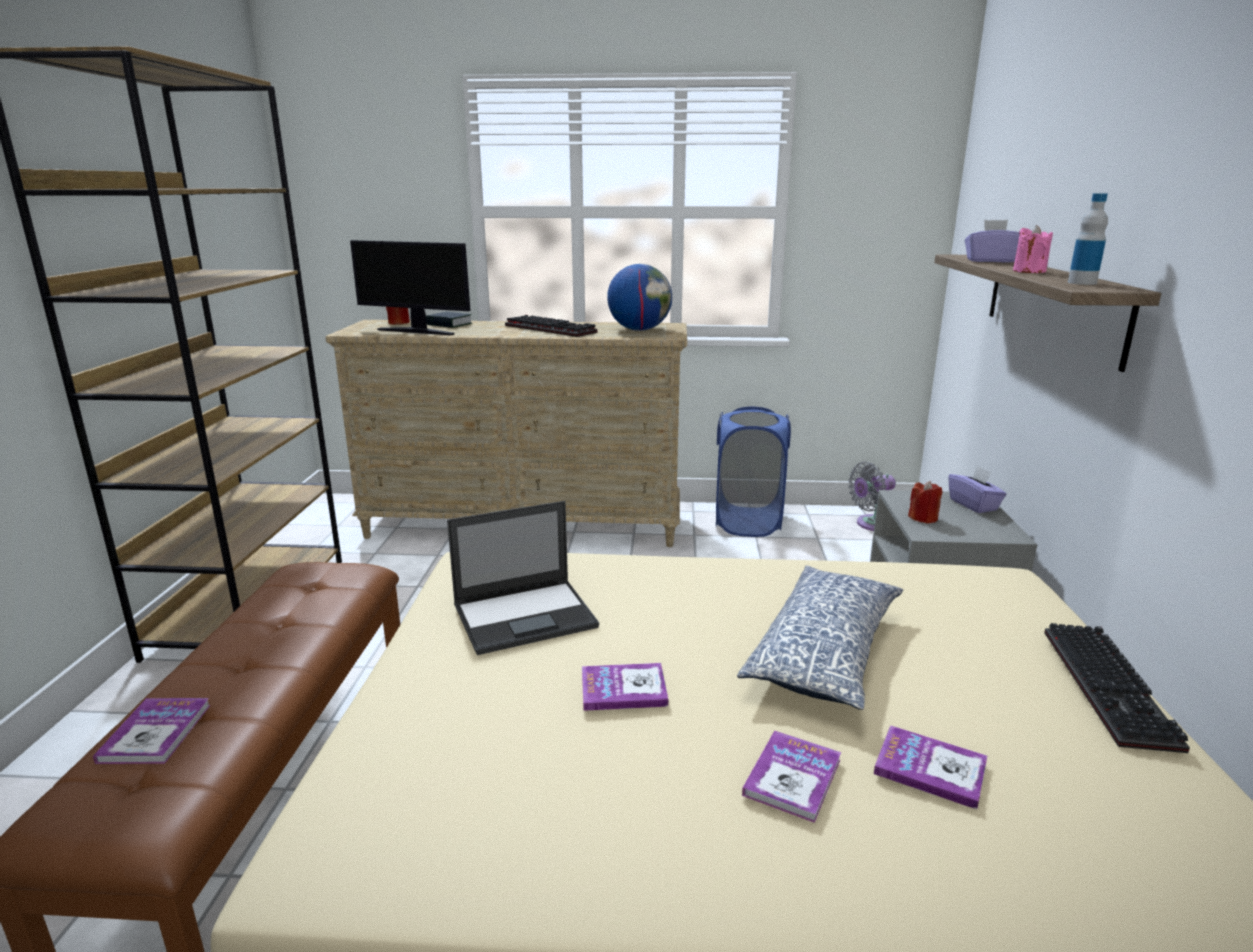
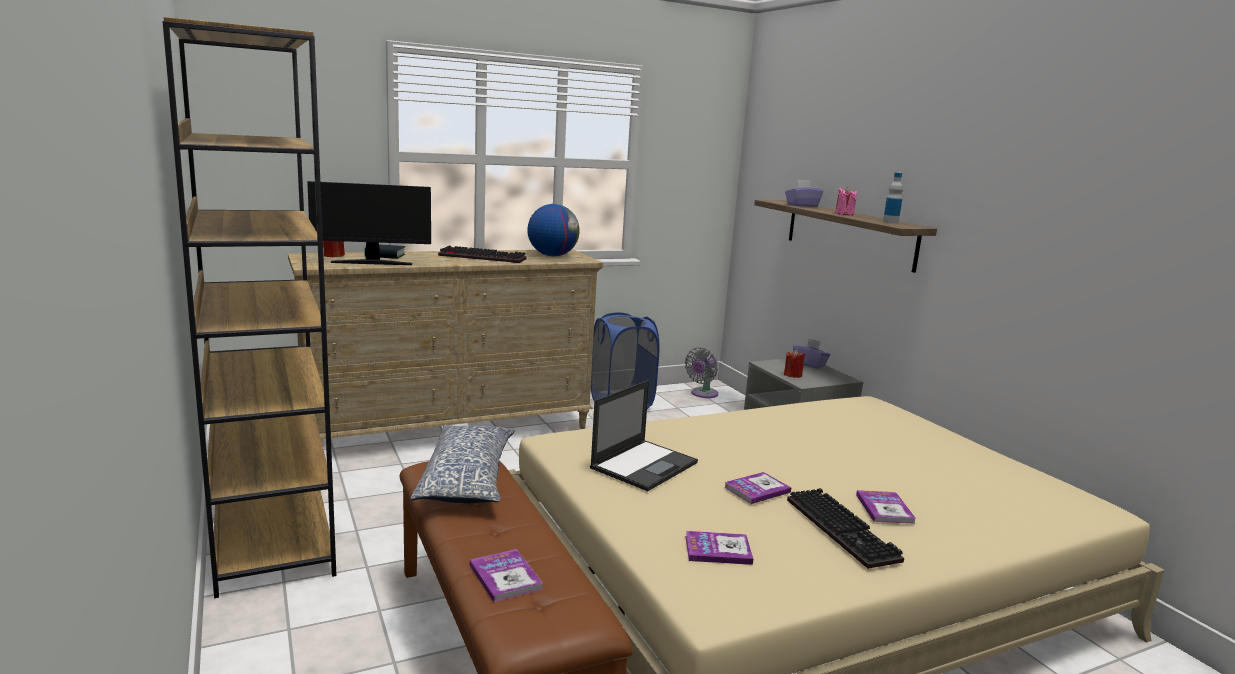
camera: 30 degrees left, 5 degrees down
pillow [737,565,903,710] -> pillow moved to [410,425,515,503]
book [874,725,987,809] -> book moved to [685,531,753,565]
keyboard [1044,623,1190,753] -> keyboard moved to [787,488,904,569]

